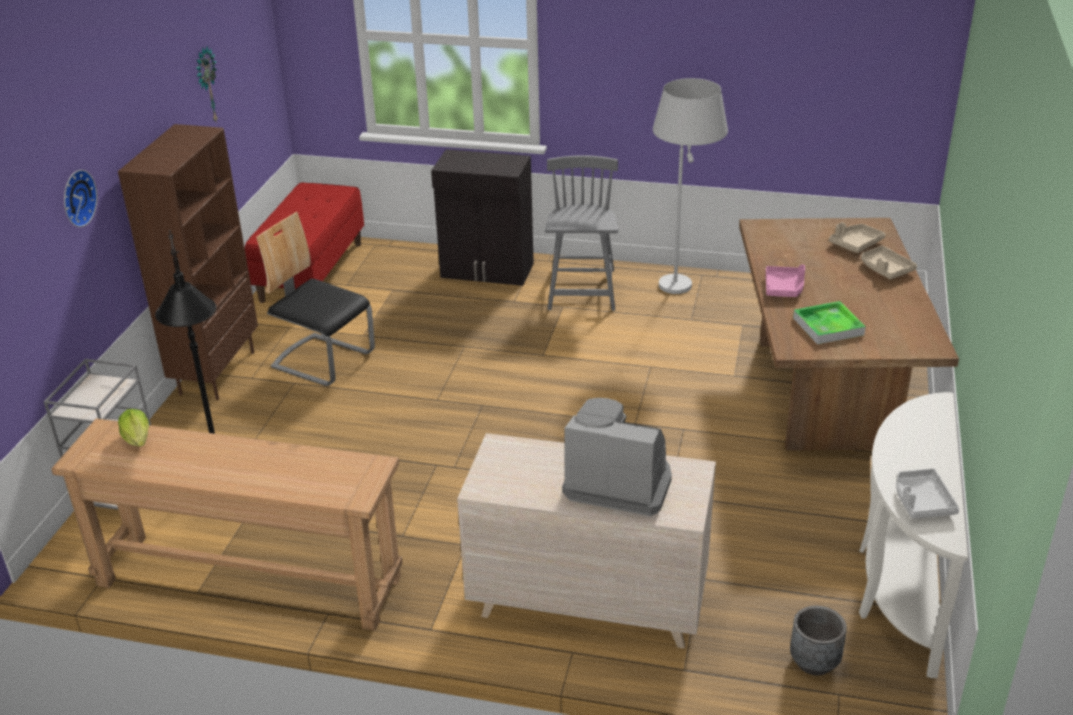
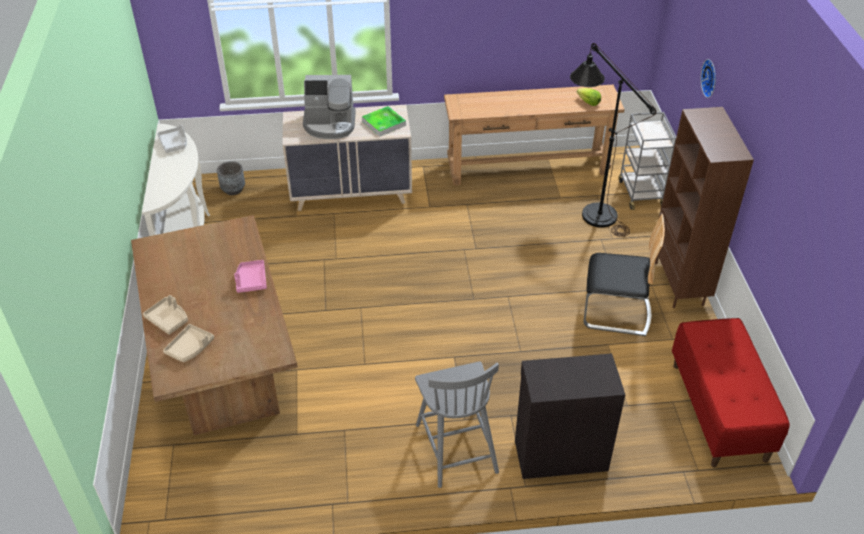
camera: 160 degrees right, 10 degrees up
wall clock [196,47,218,121] -> none
white floor lamp [653,78,728,294] -> none
tray [793,301,866,344] -> tray moved to [362,106,406,137]

